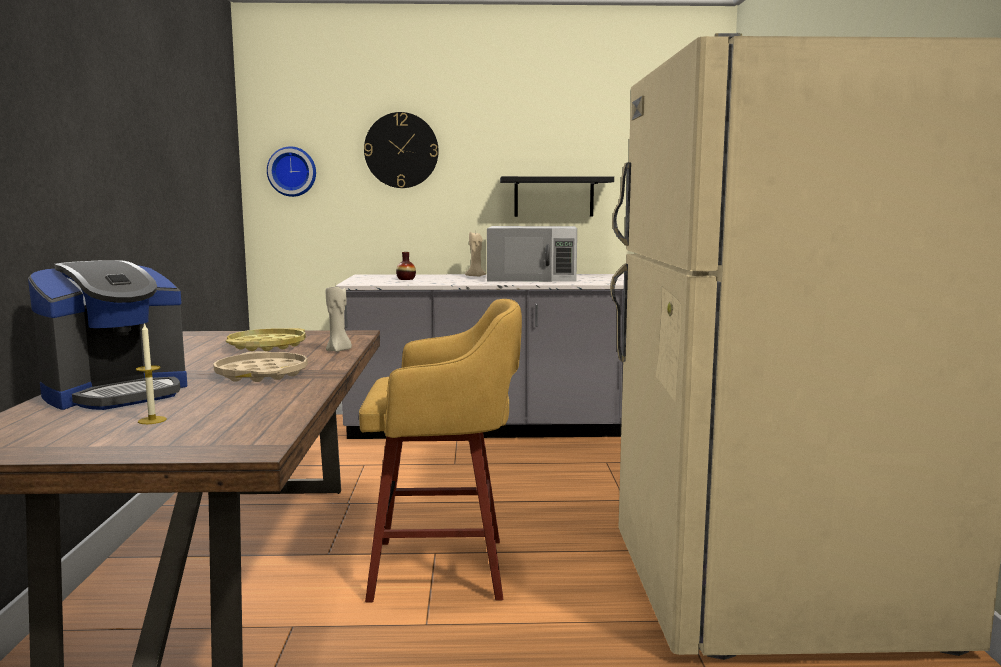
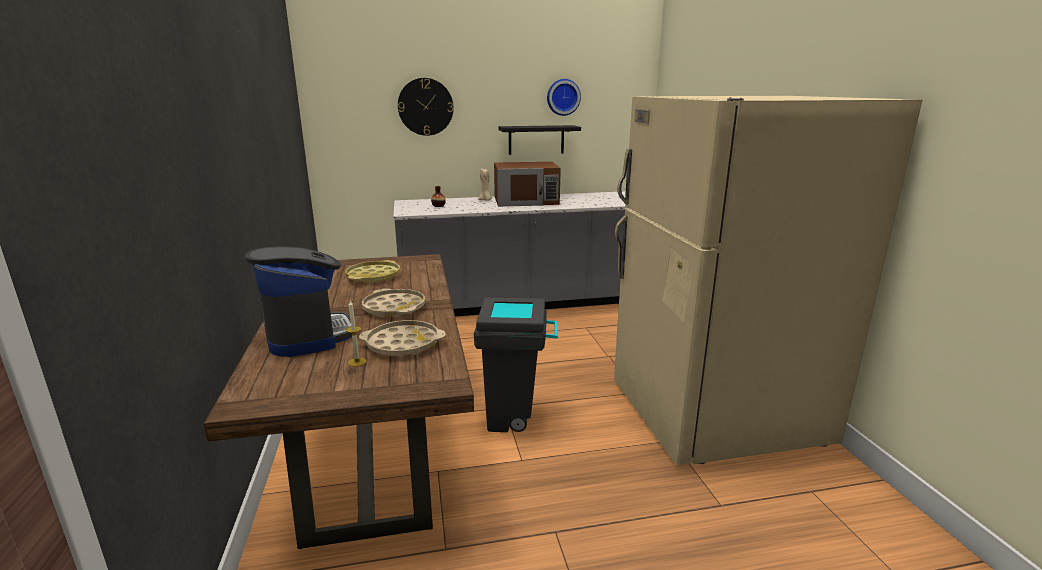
camera: 10 degrees left, 10 degrees up
coffee machine [28,260,187,410] -> coffee machine turned 60 degrees counterclockwise [245,246,352,357]
wall clock [267,146,316,197] -> wall clock moved to [547,79,581,116]
beige candle [326,285,352,352] -> none
yellow stool [359,299,522,602] -> grey trash can [474,298,558,432]
white microwave [487,226,577,282] -> brown microwave [494,162,561,207]
none -> beige tray [359,320,446,357]

